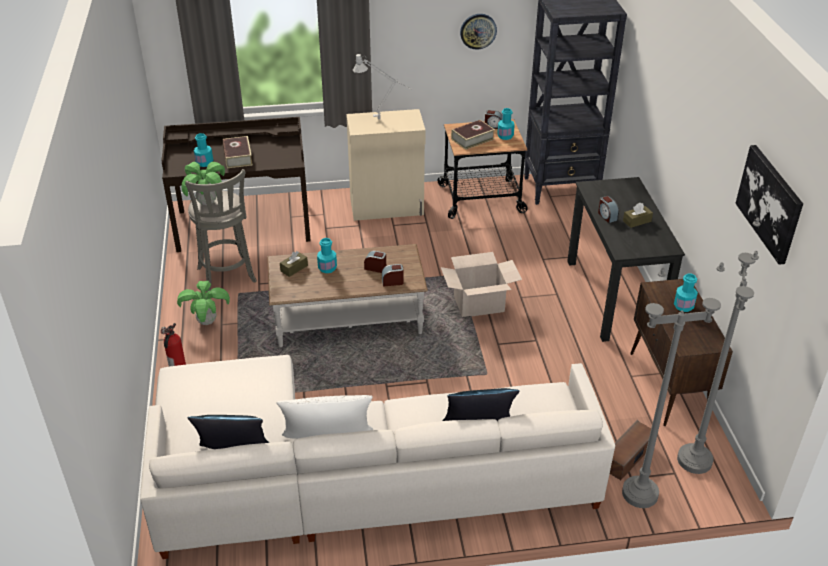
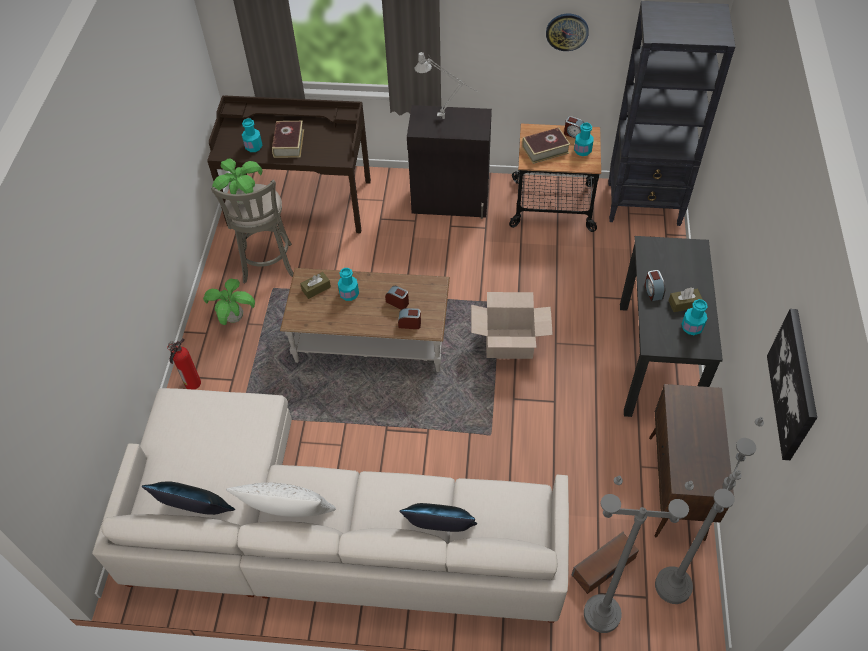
camera: 15 degrees right, 15 degrees up
beige cabinet [346,109,426,221] -> black cabinet [407,105,492,219]
turquoise bottle [674,274,698,312] -> turquoise bottle moved to [682,299,708,335]

